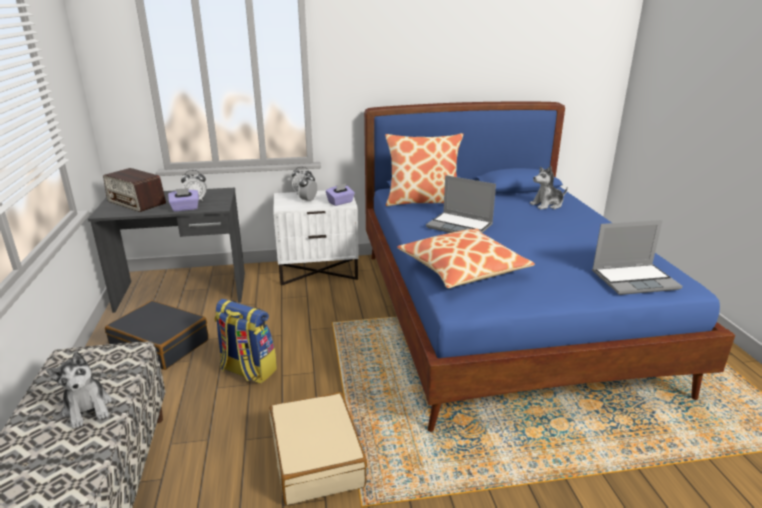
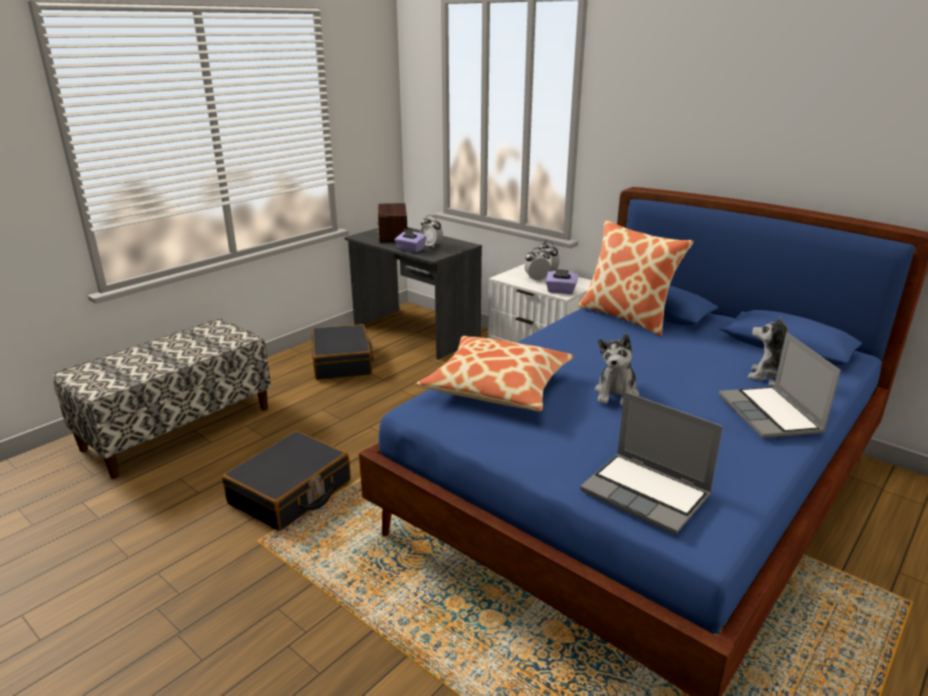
camera: 50 degrees right, 0 degrees up
plush toy [46,352,112,429] -> plush toy moved to [595,334,639,406]
backpack [214,299,277,384] -> none
beige suitcase [269,392,367,505] -> black suitcase [222,431,351,531]
laptop [426,175,496,233] -> laptop moved to [719,332,841,438]

